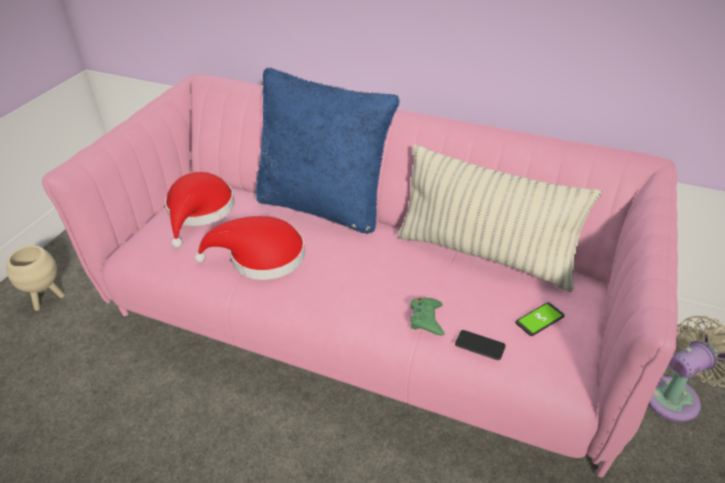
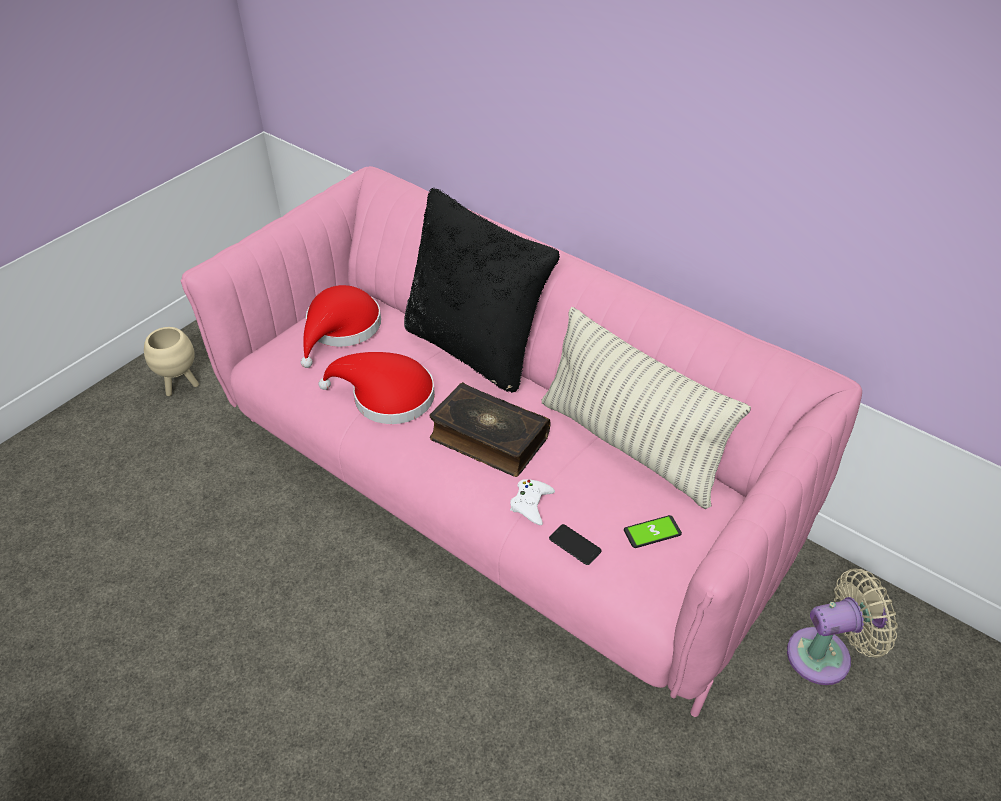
camera: 15 degrees right, 5 degrees up
blue pillow [256,68,400,233] -> black pillow [404,187,561,393]
green game controller [410,298,445,336] -> white game controller [510,479,555,525]
none -> book [430,382,551,477]

